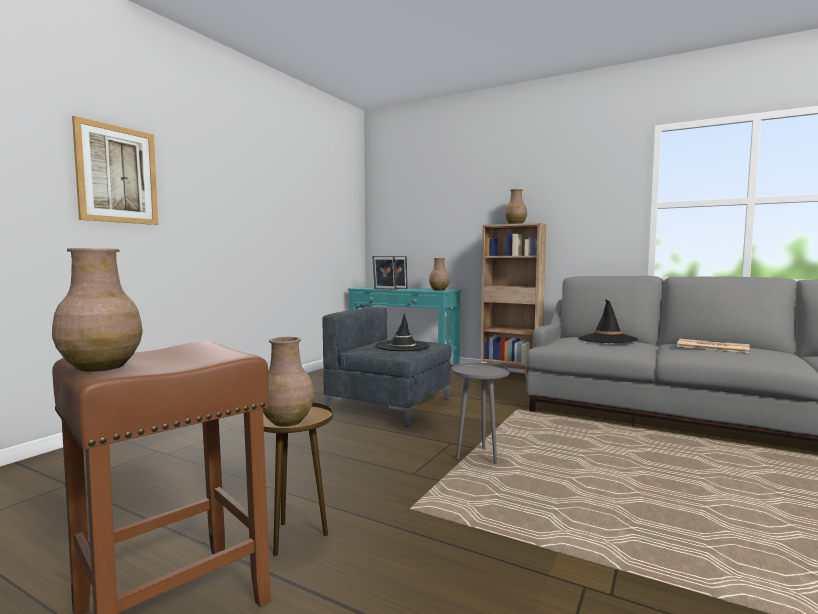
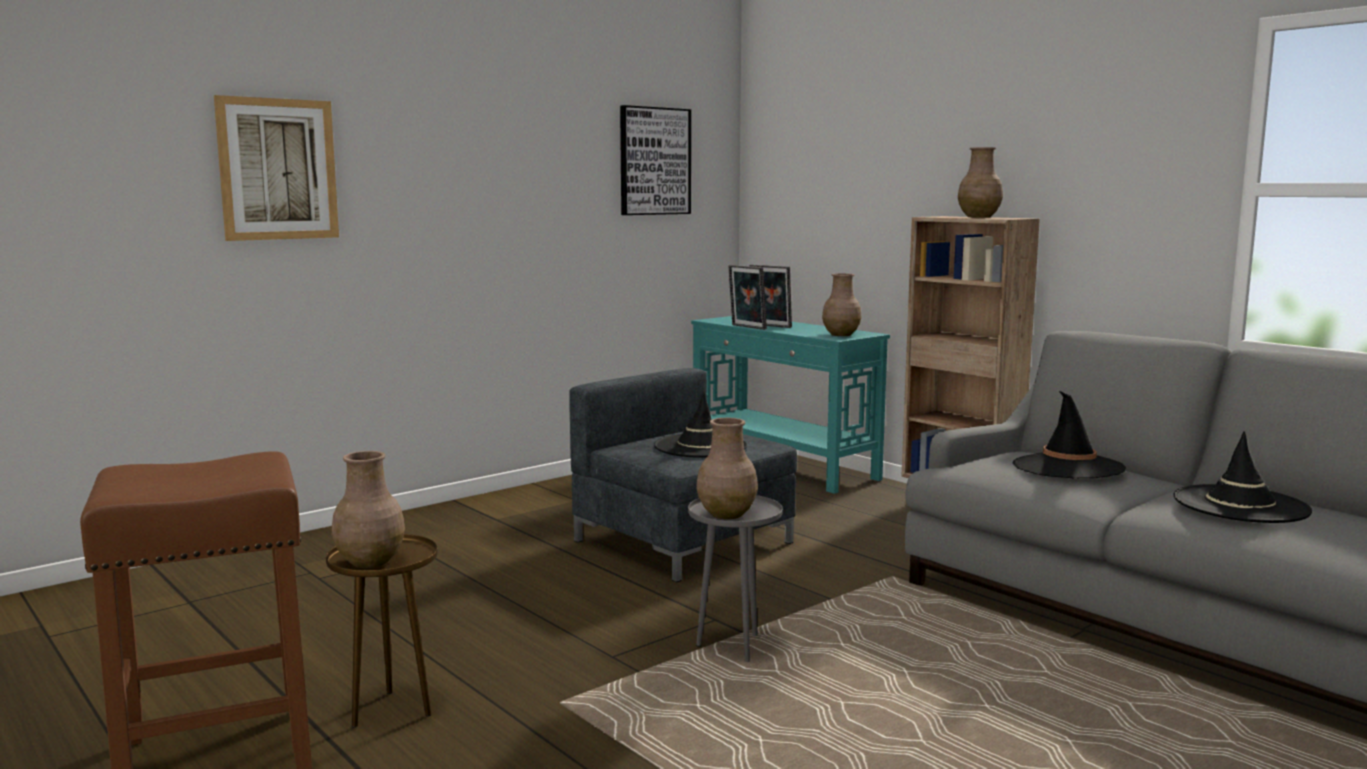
camera: 20 degrees right, 5 degrees up
brown vase [52,248,143,372] -> brown vase moved to [696,418,758,519]
newspaper [677,339,750,353] -> black hat [1174,432,1312,523]
none -> picture [620,105,691,215]

